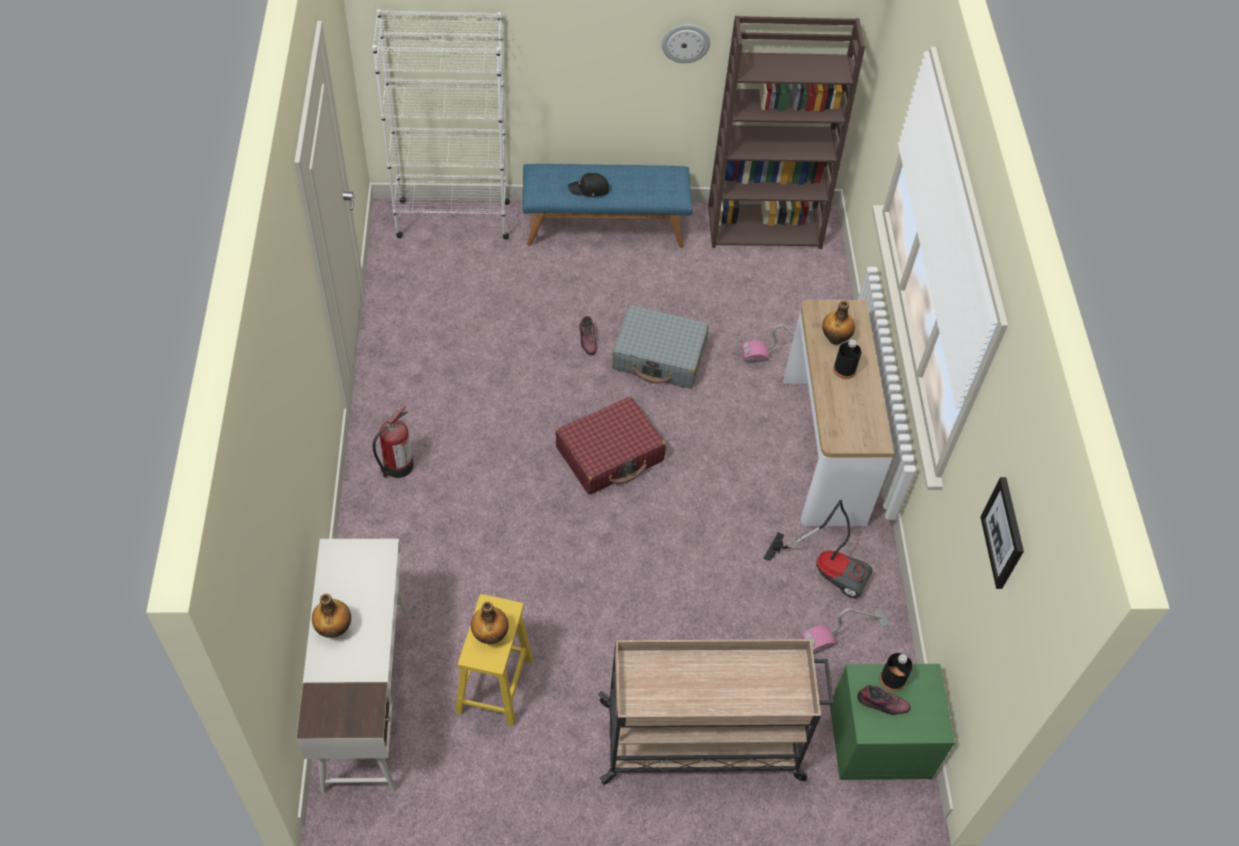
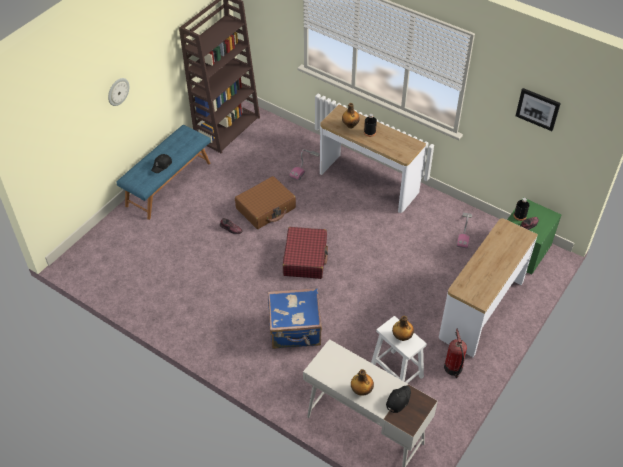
camera: 50 degrees left, 5 degrees down
white bookcase [372,9,510,239] -> none
fire extinguisher [373,405,414,478] -> fire extinguisher moved to [444,329,467,378]
yellow stool [455,594,533,726] -> white stool [371,316,427,383]
beige cart [598,639,834,785] -> console table [439,218,538,357]
grey suitcase [612,305,709,389] -> brown suitcase [235,176,296,229]
wall clock [662,24,710,63] -> wall clock moved to [108,78,129,106]
vacuum cleaner [763,500,873,598] -> none
none -> blue suitcase [268,288,322,349]
none -> black cap [386,386,411,413]

